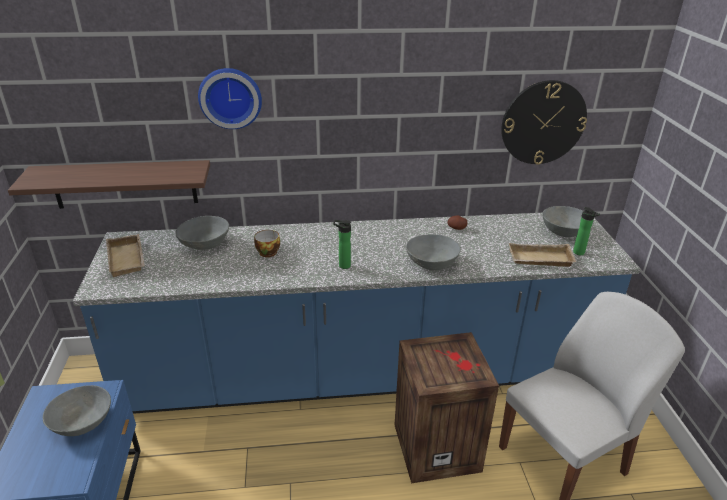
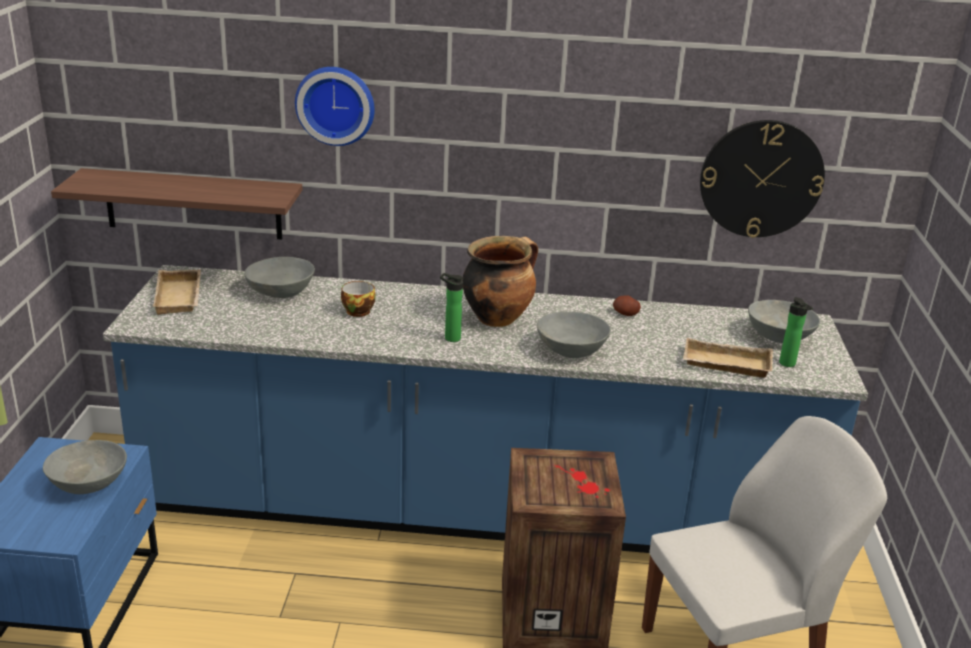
camera: 10 degrees right, 5 degrees down
none -> cooking pot [462,236,538,327]

